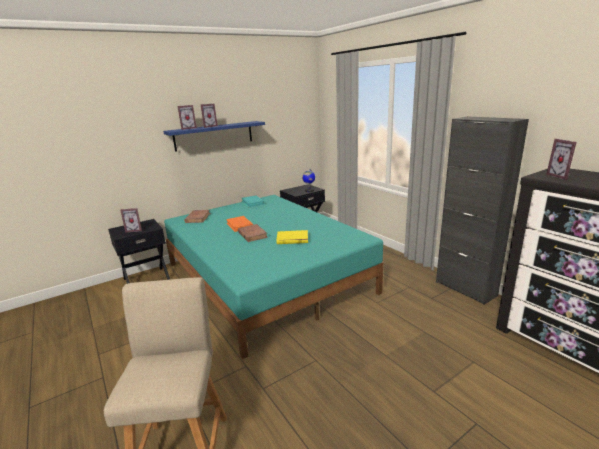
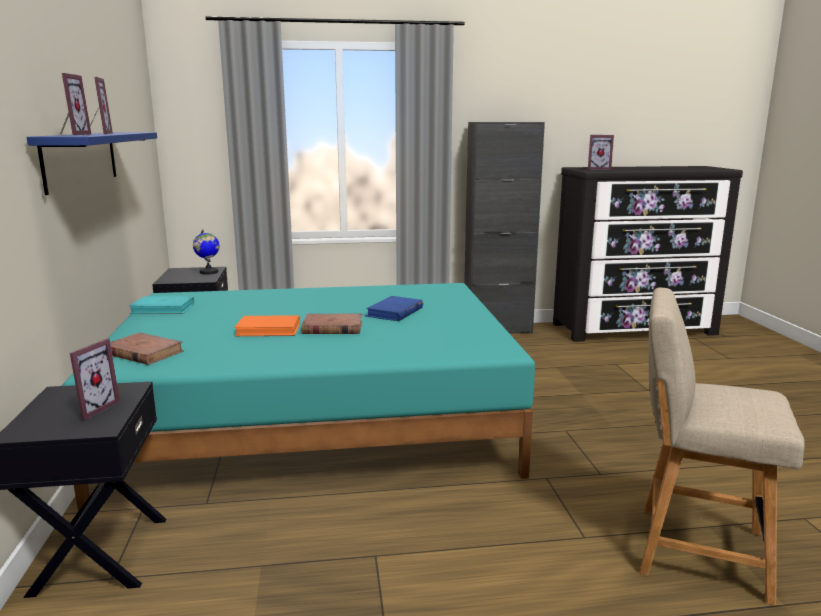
camera: 65 degrees left, 5 degrees down
yellow book [276,230,308,244] -> blue book [365,296,423,321]

